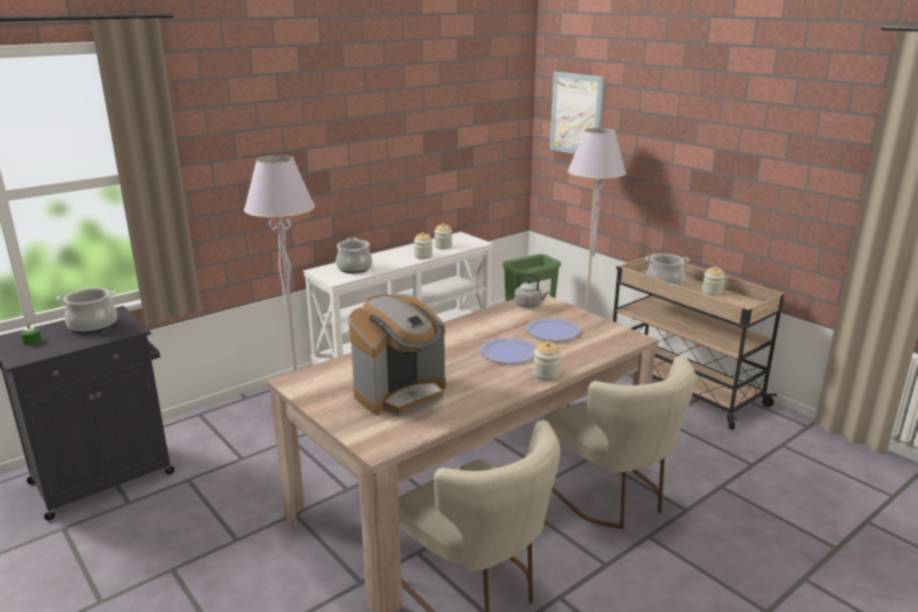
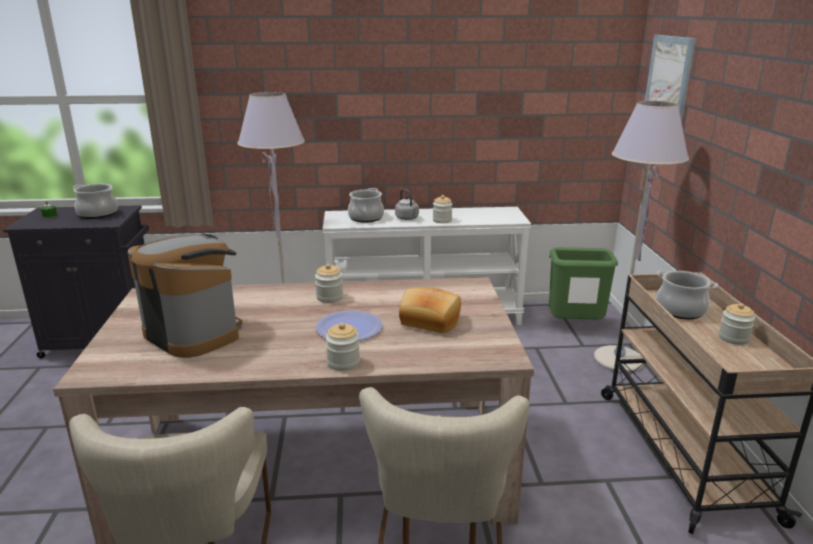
camera: 35 degrees right, 0 degrees up
coffee machine [348,295,446,416] -> coffee machine turned 135 degrees counterclockwise [128,234,243,358]
jar [434,223,452,249] -> jar moved to [315,264,343,303]
grey kettle [514,273,549,308] -> grey kettle moved to [395,189,419,220]
plate [526,318,580,341] -> bread [399,288,461,333]

